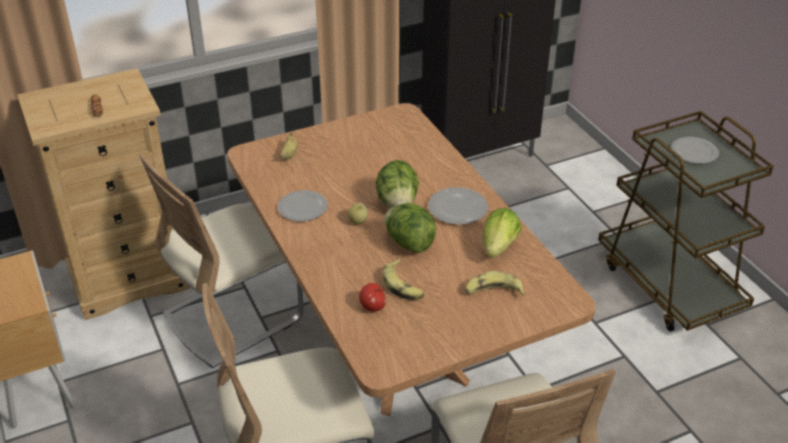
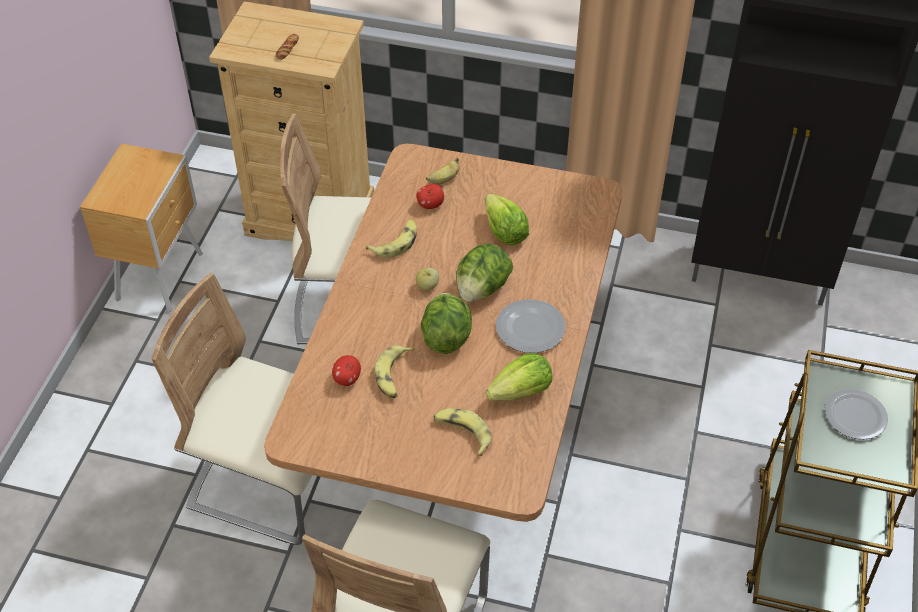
camera: 40 degrees right, 10 degrees up
plate [278,190,328,221] -> banana [366,220,417,258]
none -> apple [416,184,444,209]
none -> lettuce [485,194,529,246]

